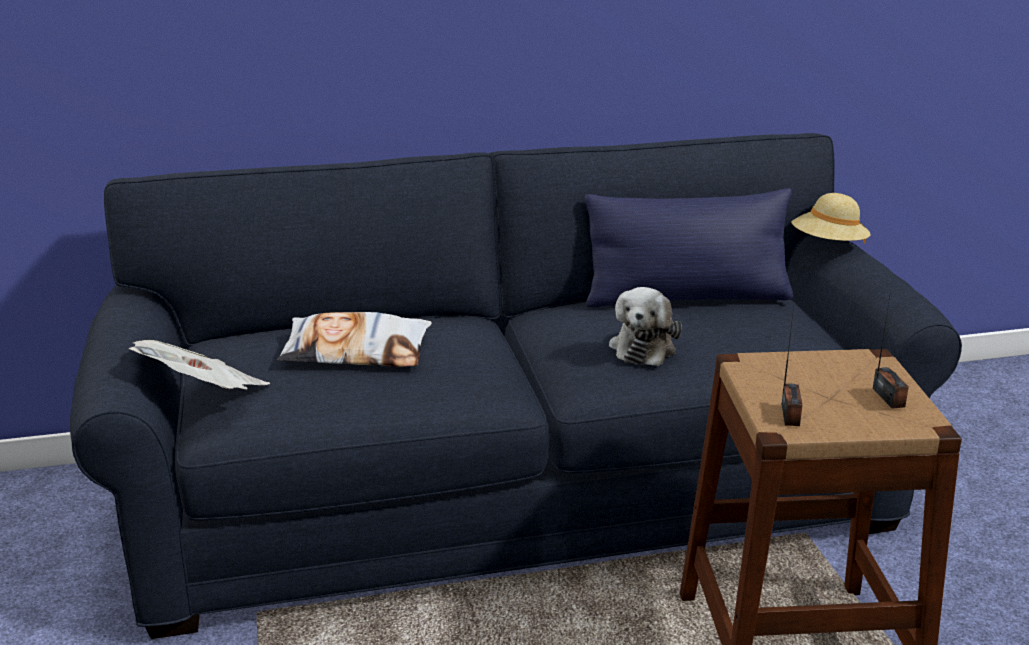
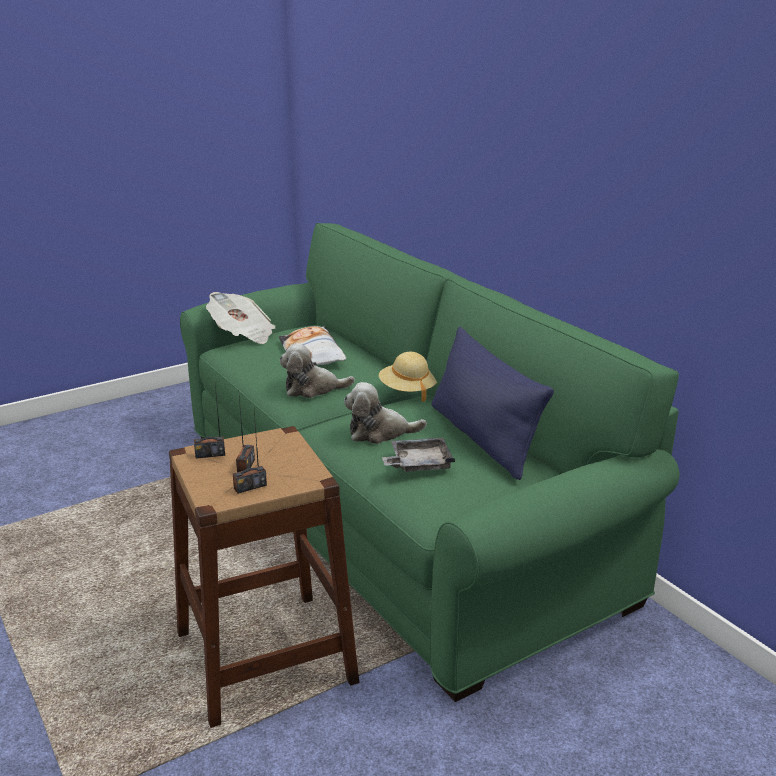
camera: 70 degrees right, 0 degrees up
blue sofa [70,133,962,639] -> green sofa [180,223,680,702]
beige hat [791,193,871,244] -> beige hat moved to [379,352,437,402]
none -> radio [236,398,255,472]
none -> plush toy [279,343,355,398]
none -> grey tray [382,438,455,472]

